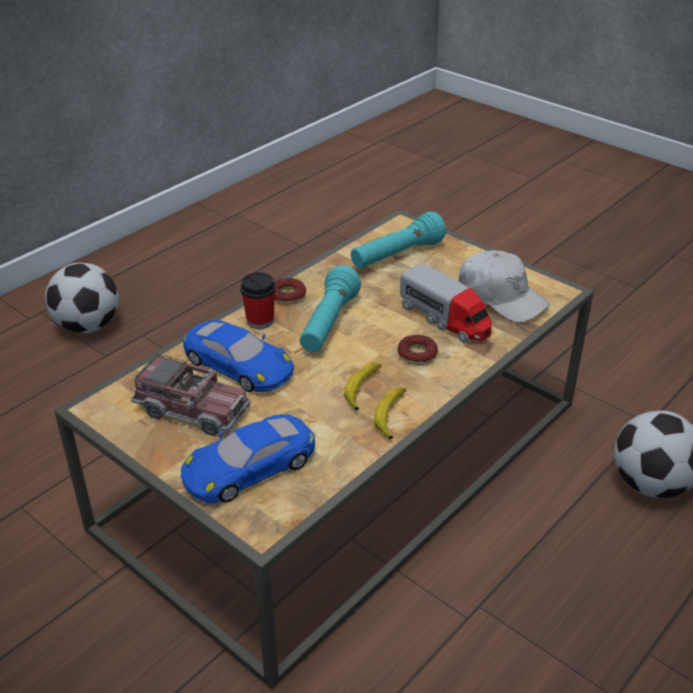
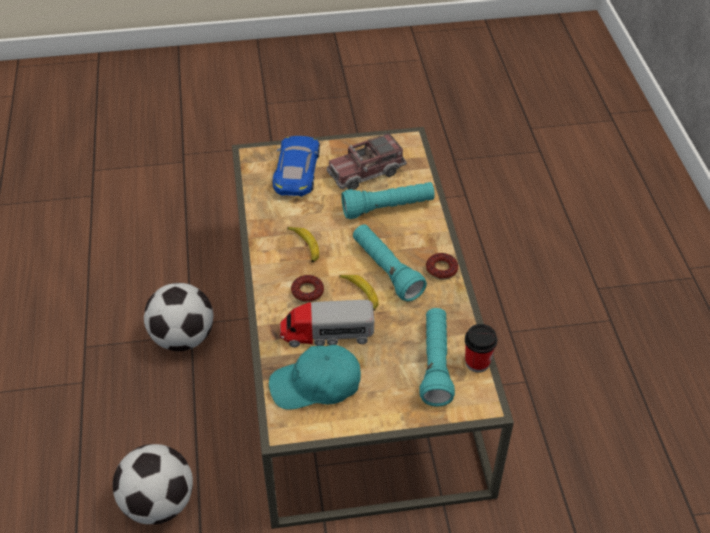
camera: 130 degrees right, 10 degrees up
football [45,263,119,333] -> football moved to [144,283,213,351]
blue toy car [183,320,294,392] -> turquoise flashlight [341,182,435,219]
cup [240,272,276,329] -> cup moved to [465,324,497,373]
banana [374,387,406,439] -> banana moved to [339,275,378,310]
white cap [459,250,550,323] -> turquoise cap [269,345,361,410]

